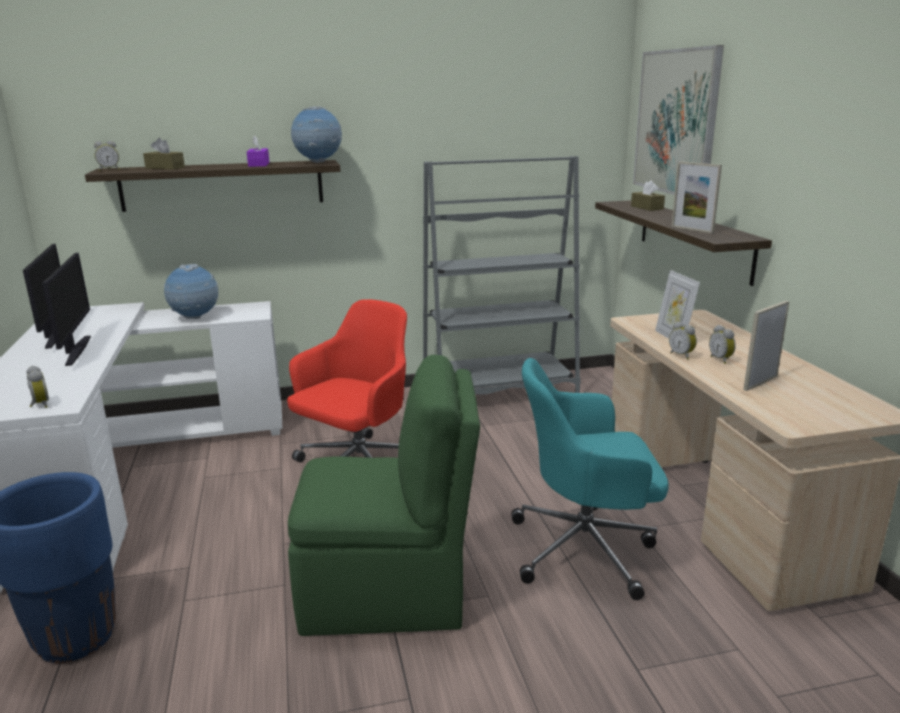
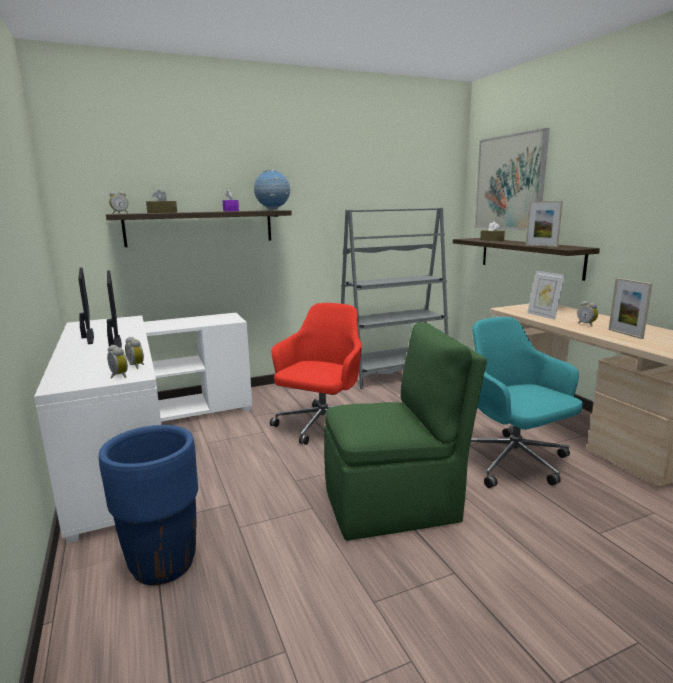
camera: 10 degrees left, 5 degrees down
globe [164,264,218,319] -> none
turquoise office chair [511,358,669,600] -> turquoise office chair turned 75 degrees clockwise [471,317,583,488]
alarm clock [669,321,697,360] -> alarm clock moved to [125,337,144,369]
picture frame [743,301,789,391] -> picture frame turned 60 degrees counterclockwise [609,278,653,339]

